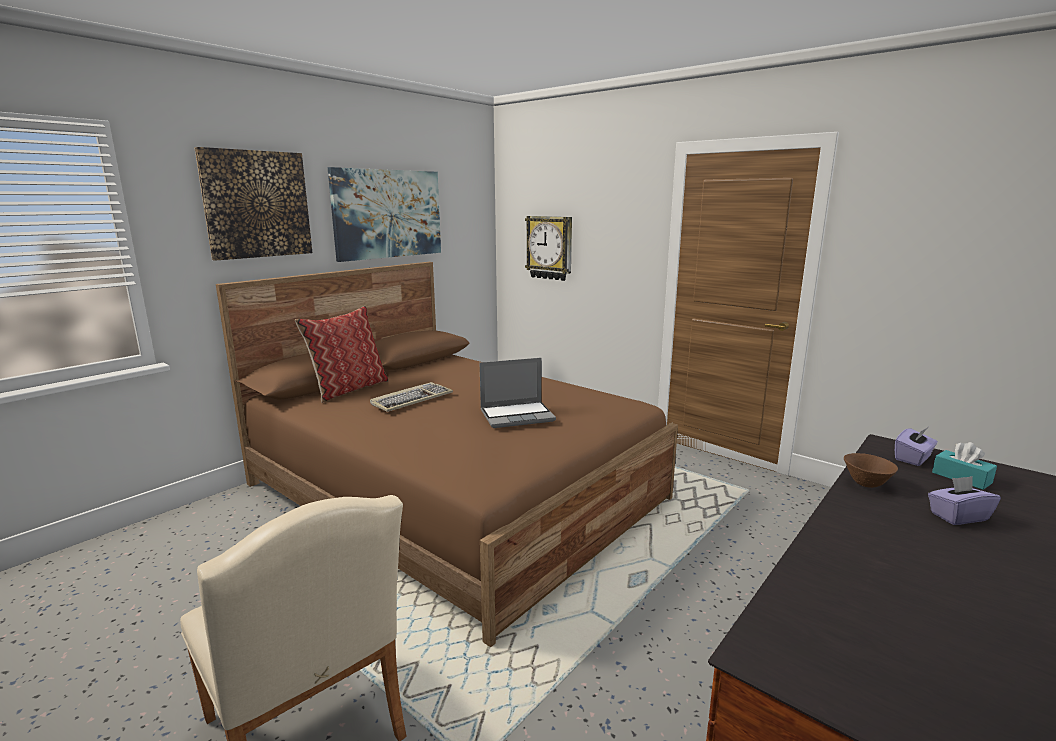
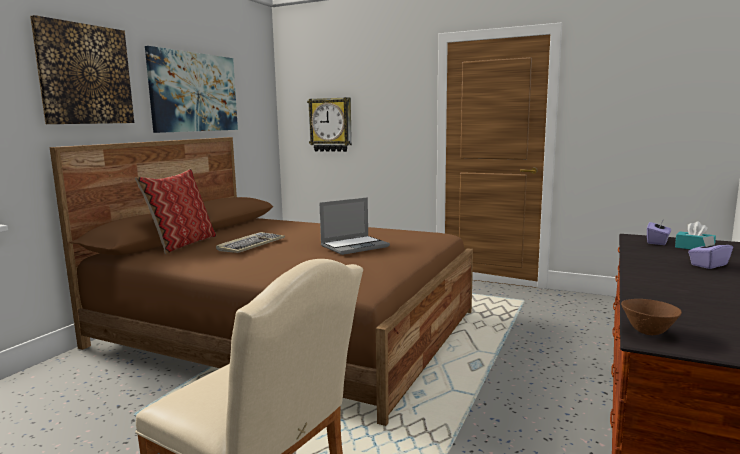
camera: 15 degrees left, 5 degrees down
brown bowl [844,453,898,488] -> brown bowl moved to [621,299,682,335]

